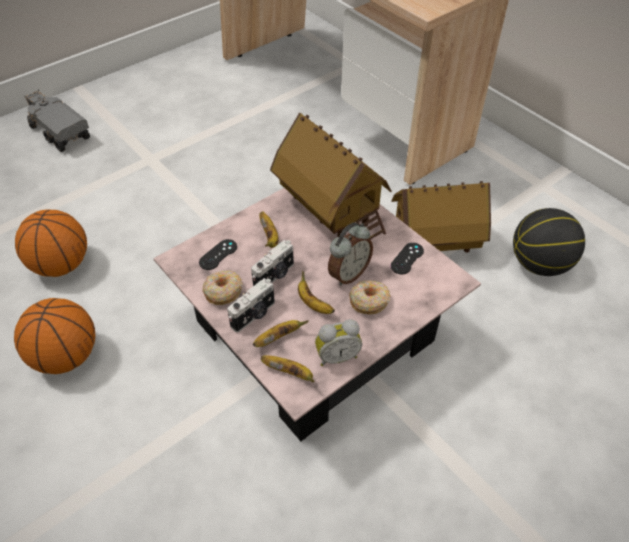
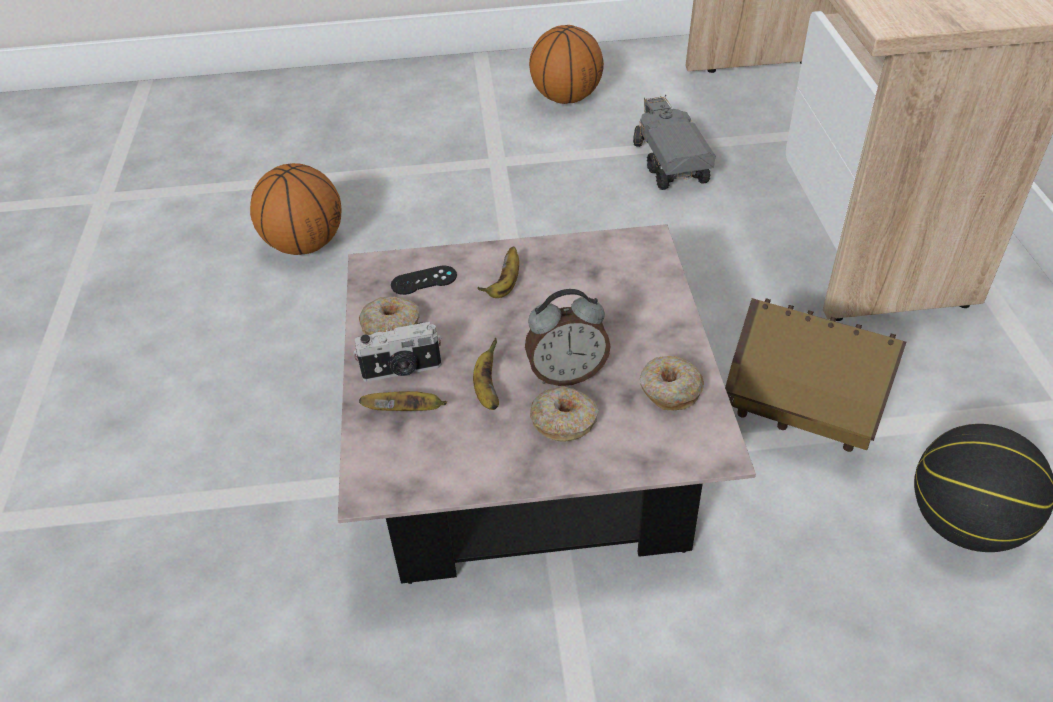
camera: 35 degrees right, 5 degrees down
basketball [14,298,95,374] -> basketball moved to [529,25,604,104]
toy truck [25,89,90,152] -> toy truck moved to [633,95,716,190]
camera [251,240,294,286] -> none
banana [261,355,314,382] -> none
toy house [270,112,392,240] -> none
alarm clock [315,319,362,366] -> none
black game controller [391,243,424,274] -> donut [640,356,704,410]

